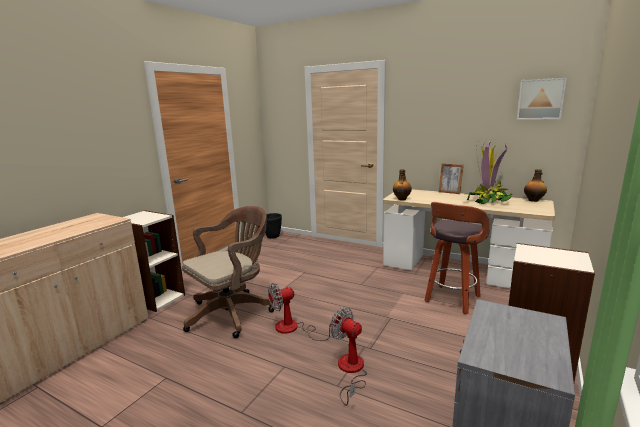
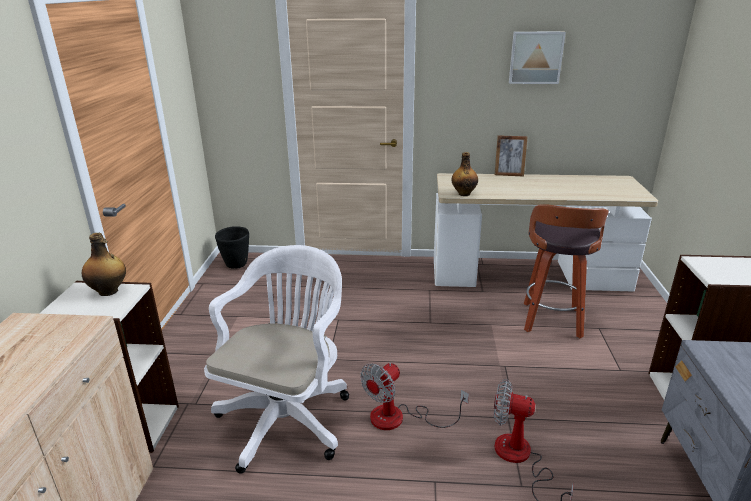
camera: 25 degrees left, 10 degrees up
brown office chair [182,206,274,339] -> white office chair [204,245,349,474]
potted plant [467,139,513,204] -> none
picture [517,78,567,120] -> picture moved to [509,31,566,84]
bottle [524,169,547,202] -> bottle moved to [82,233,126,296]

